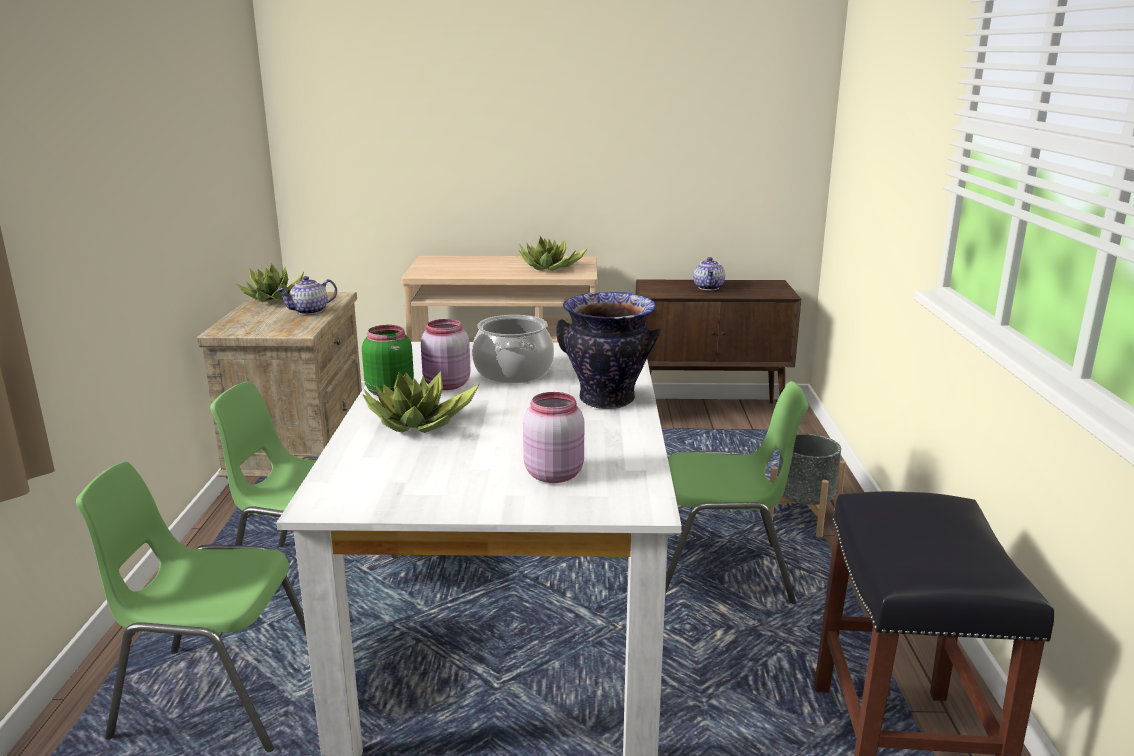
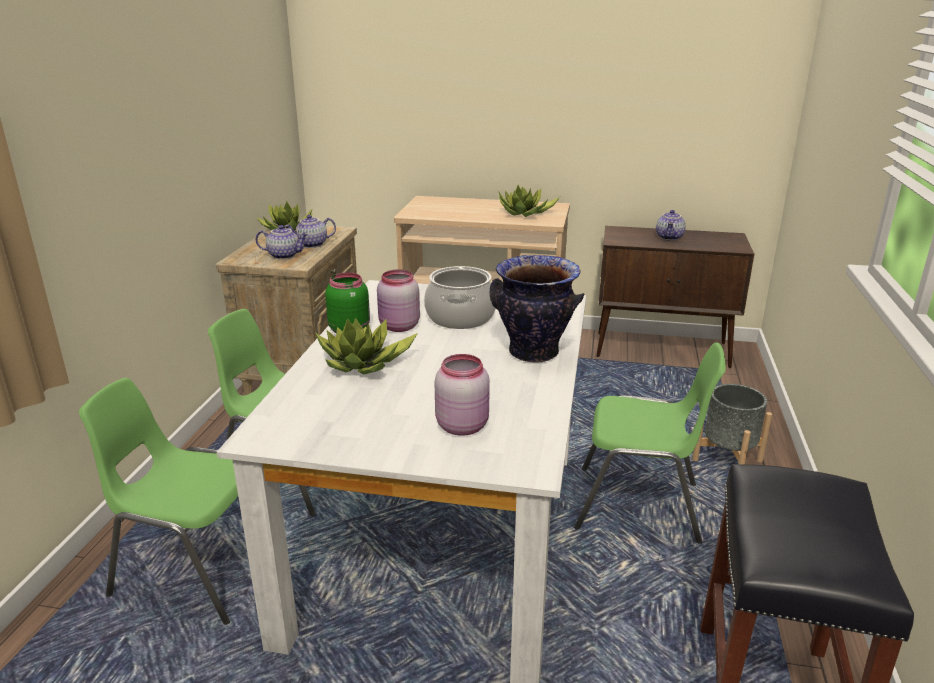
camera: 10 degrees right, 5 degrees up
none -> teapot [256,225,308,259]

